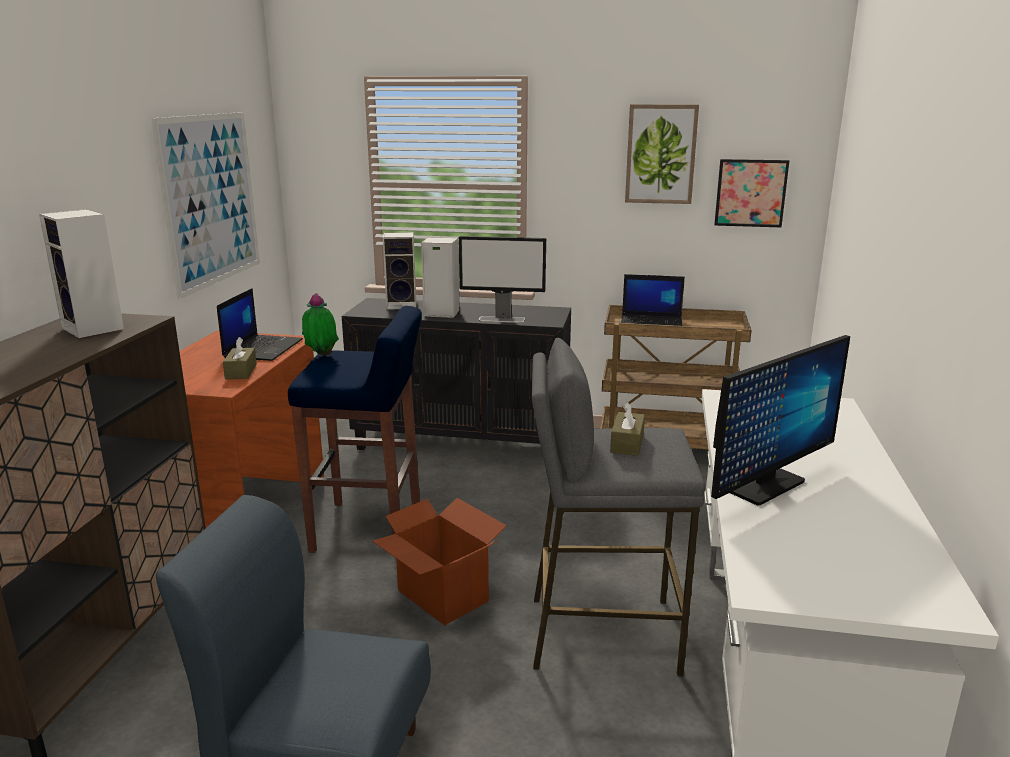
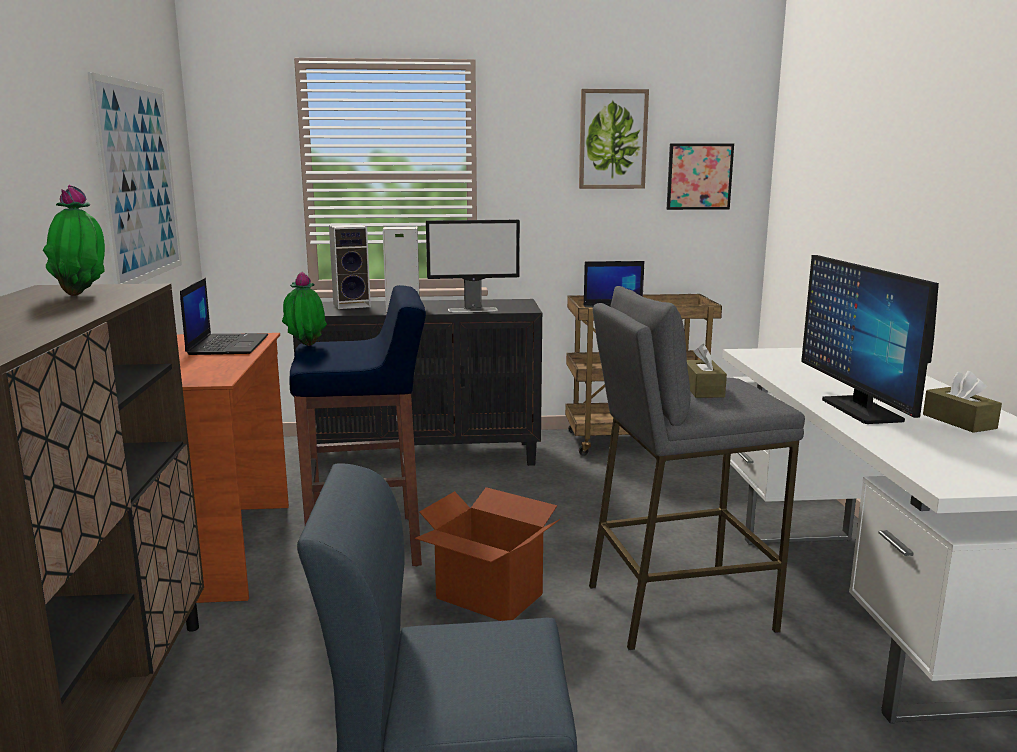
camera: 15 degrees left, 5 degrees down
speaker [39,209,124,338] -> potted plant [43,185,105,296]
brown tissue box [223,337,257,379] -> brown tissue box moved to [923,371,1002,433]
monitor [711,335,850,506] -> monitor turned 135 degrees clockwise [801,255,939,424]

